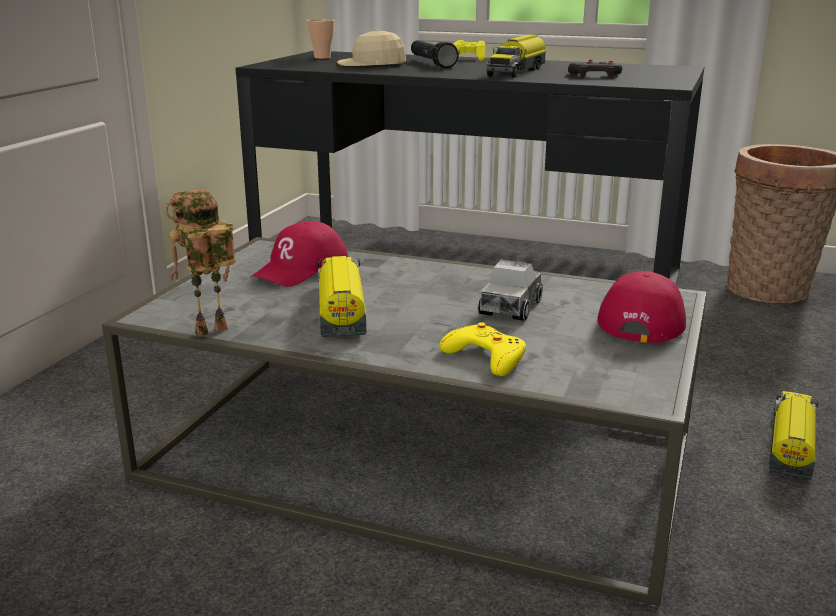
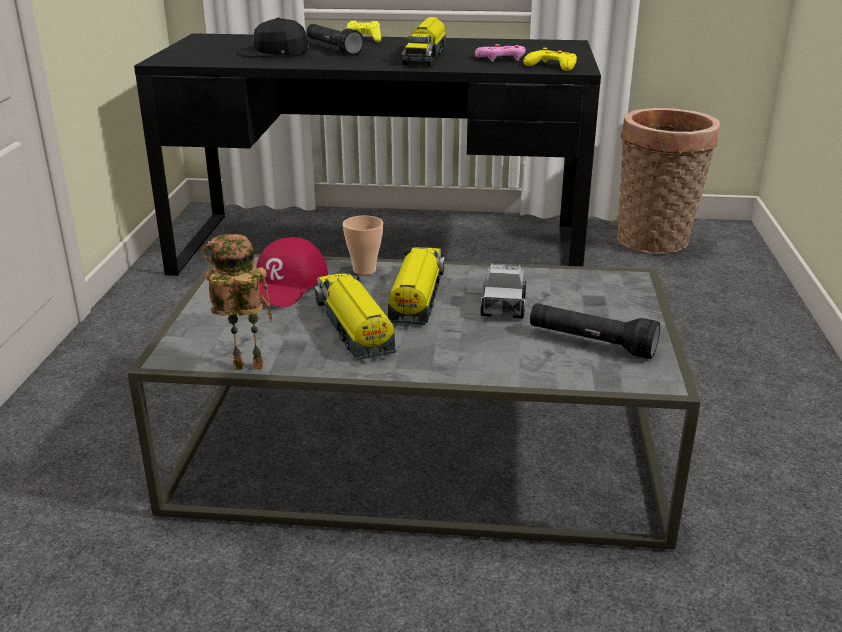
camera: 15 degrees left, 5 degrees up
toy robot [165,190,236,337] -> toy robot turned 45 degrees clockwise [201,234,272,370]
cup [307,19,335,59] -> cup moved to [343,216,383,275]
beige cap [337,29,406,66] -> black cap [238,17,309,57]
yellow game controller [439,322,526,376] -> yellow game controller moved to [523,48,577,71]
grey game controller [568,60,622,77] -> pink game controller [475,44,526,62]
red cap [597,271,686,343] -> none
toy truck [769,391,819,480] -> toy truck moved to [388,247,445,326]
none -> black flashlight [530,303,660,359]

